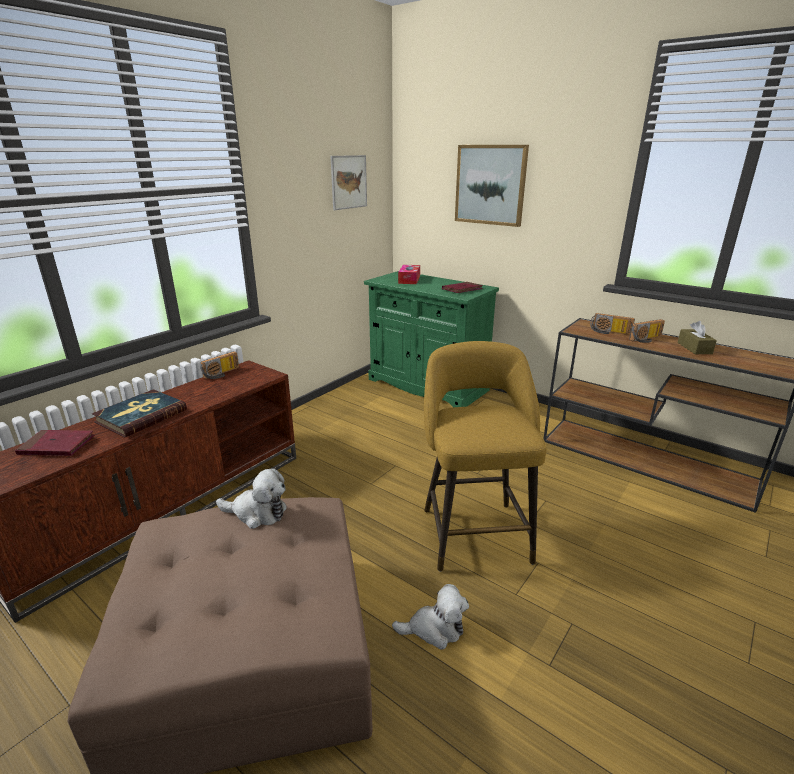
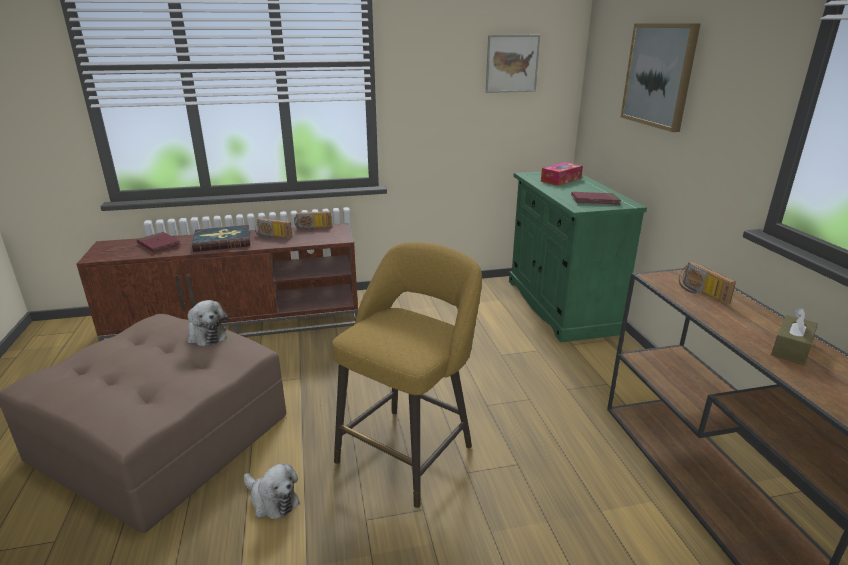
camera: 40 degrees right, 0 degrees up
radio [629,319,665,343] -> radio moved to [255,218,292,238]

